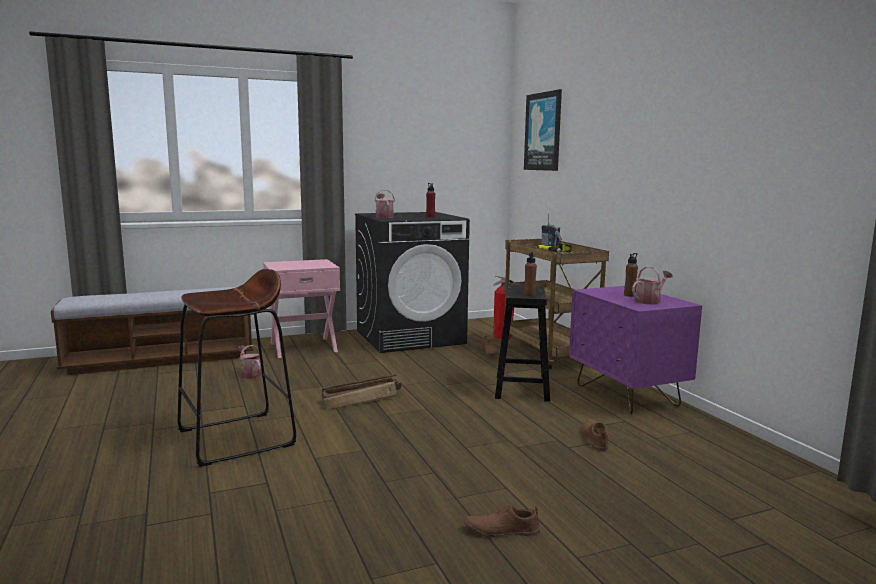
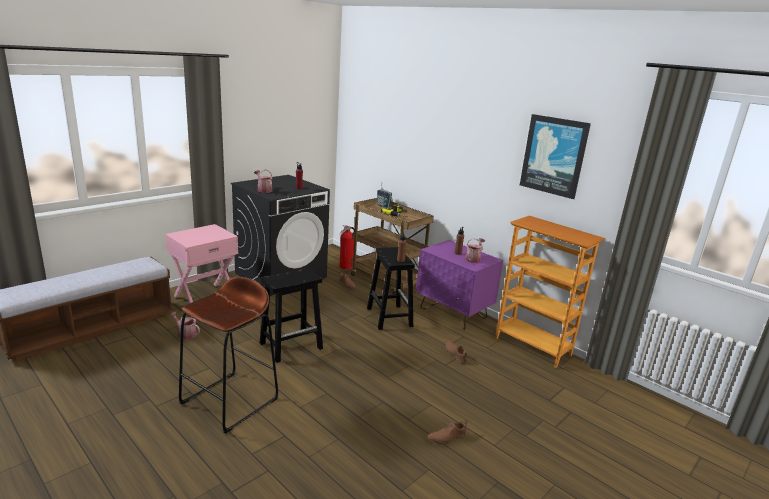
camera: 25 degrees left, 10 degrees up
crate [322,374,401,410] -> black stool [260,268,323,363]
picture [524,89,562,171] -> picture moved to [520,114,591,199]
none -> bookcase [495,216,606,368]

